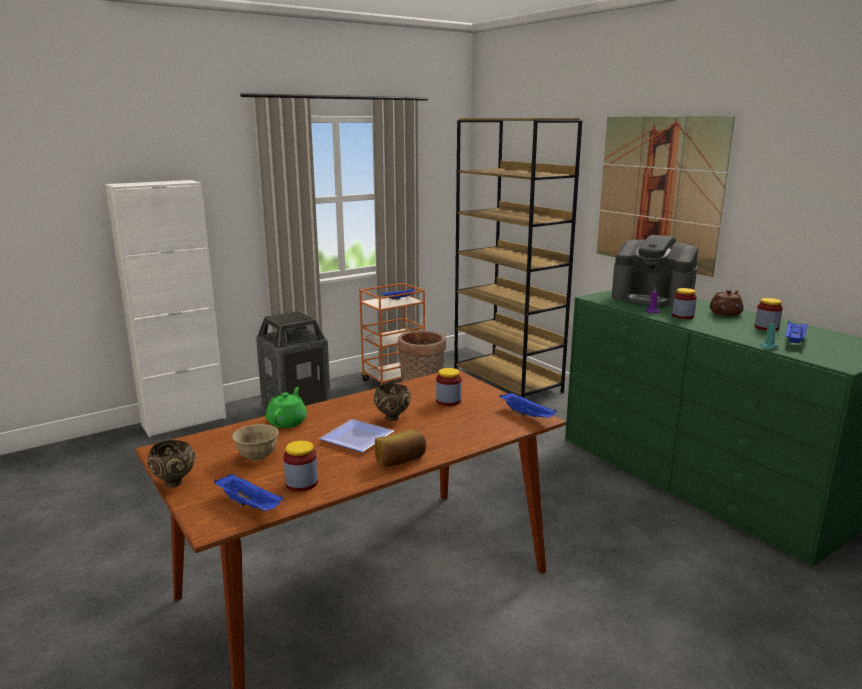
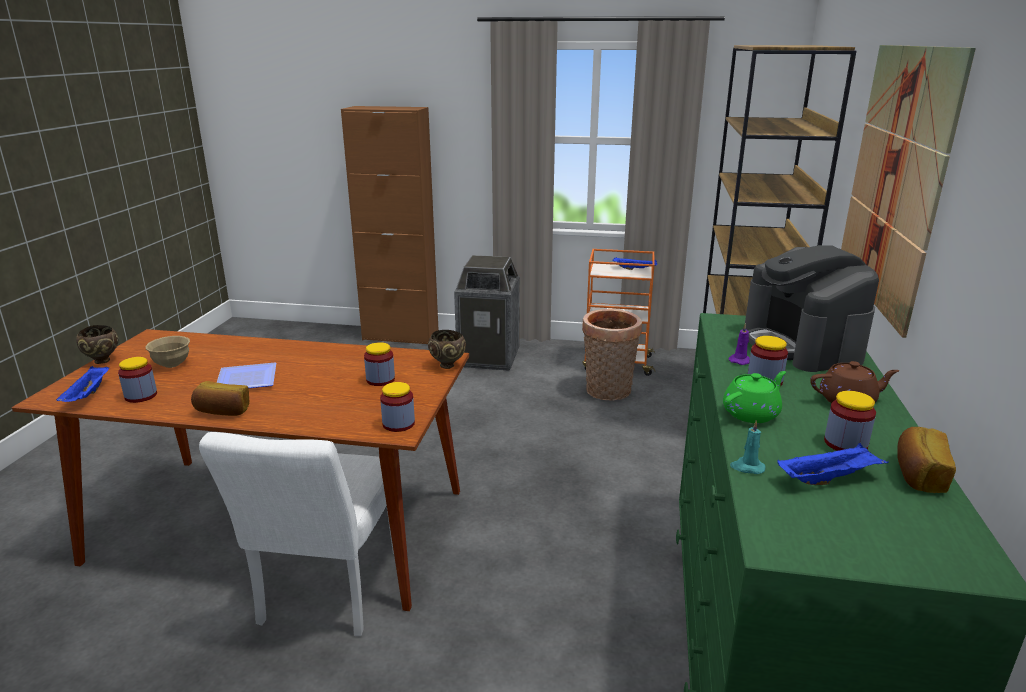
camera: 45 degrees right, 5 degrees up
white cabinet [105,180,226,437] -> brown cabinet [341,106,438,344]
green teapot [266,387,307,428] -> green teapot moved to [723,371,786,423]
brown bowl [374,384,411,421] -> brown bowl moved to [428,330,466,369]
blue tray [500,392,556,418] -> jar [380,382,415,432]
none -> white chair [199,432,394,636]
none -> bread [897,427,956,493]

